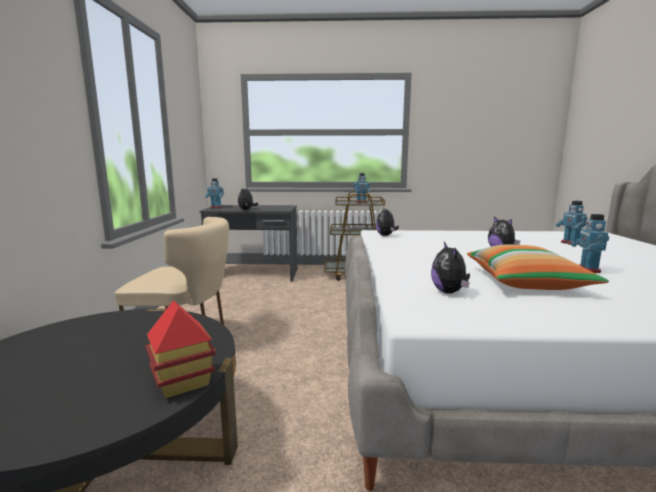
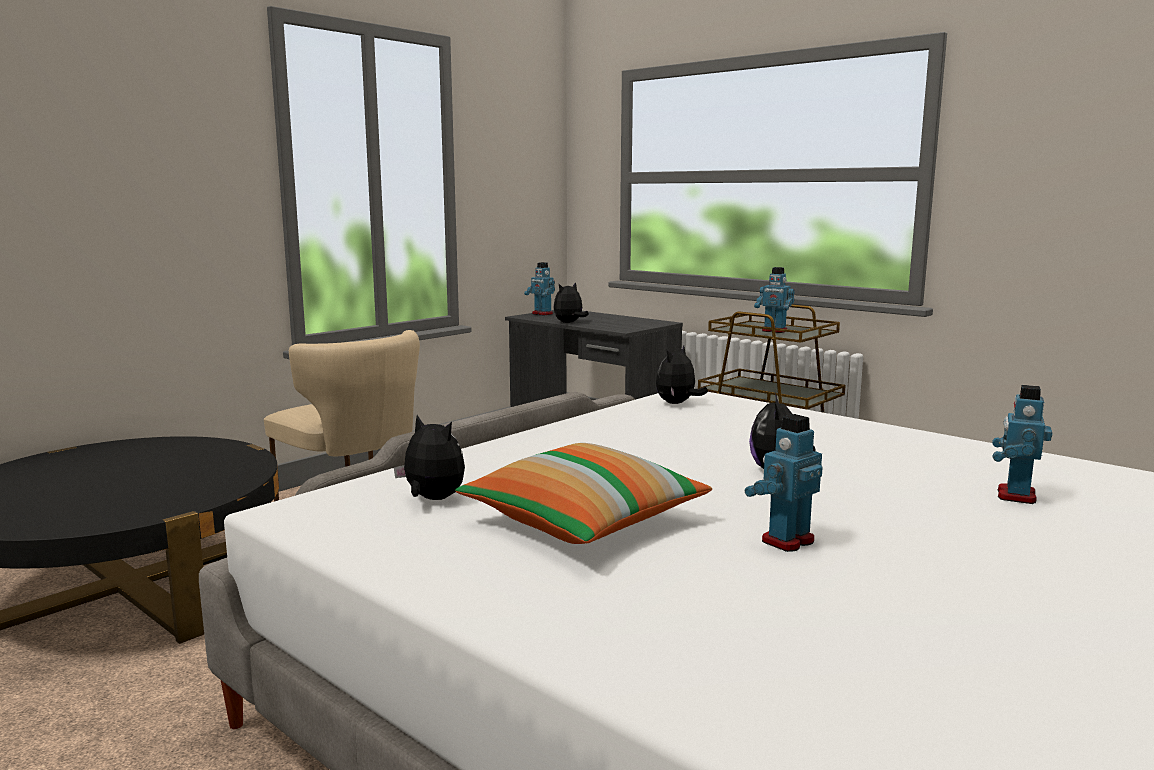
camera: 40 degrees right, 0 degrees up
toy house [146,300,216,398] -> none
plush toy [431,242,470,294] -> plush toy turned 90 degrees clockwise [394,415,465,500]

